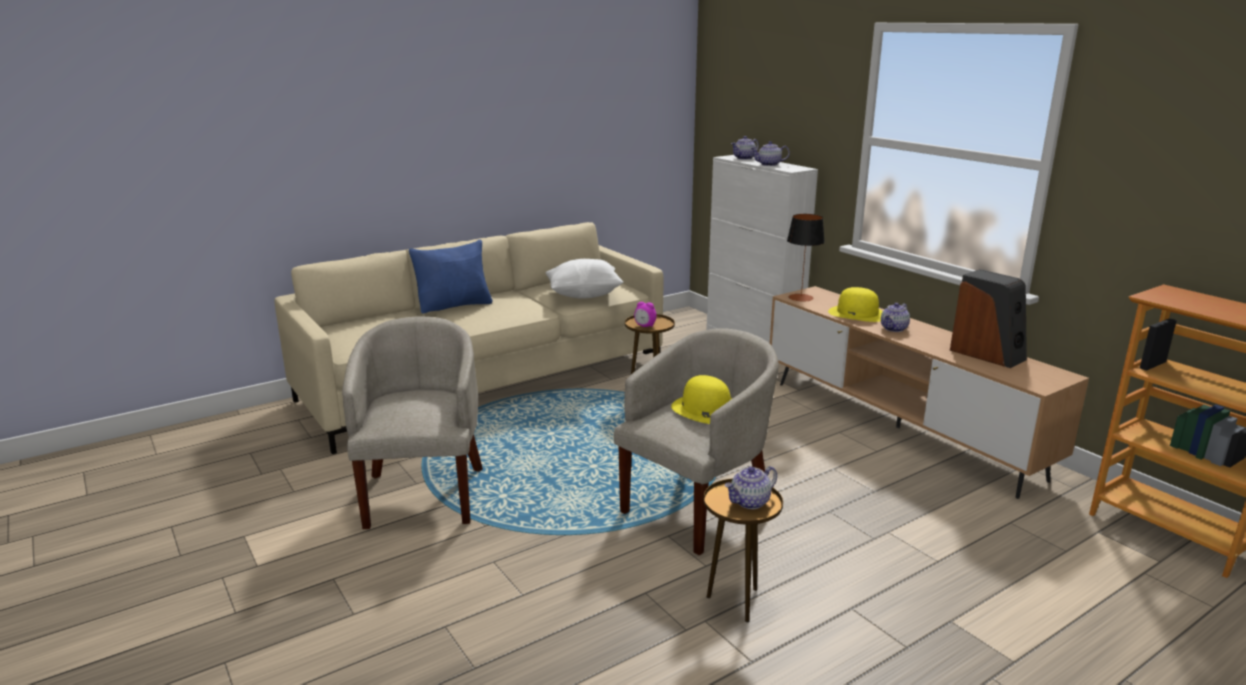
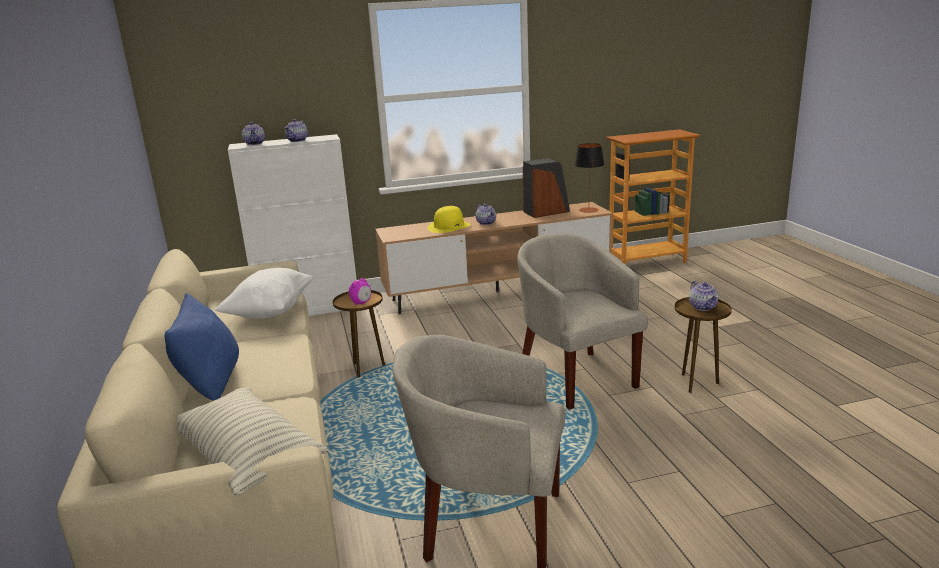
camera: 70 degrees left, 0 degrees up
yellow hat [671,375,732,424] -> none
table lamp [787,214,825,301] -> table lamp moved to [575,143,604,213]
none -> pillow [177,387,328,495]

